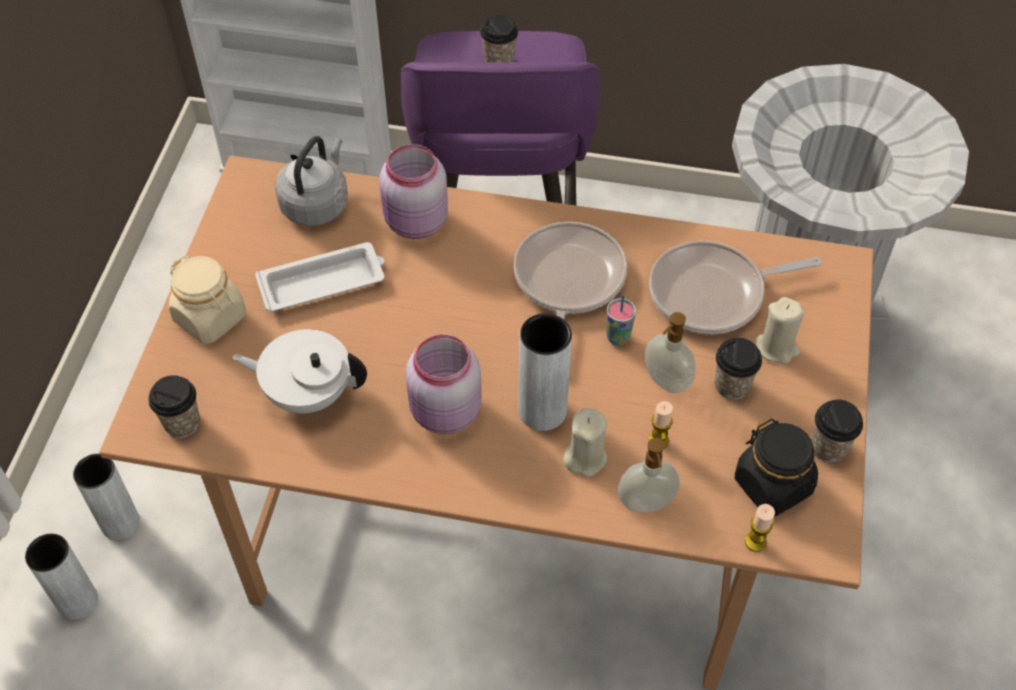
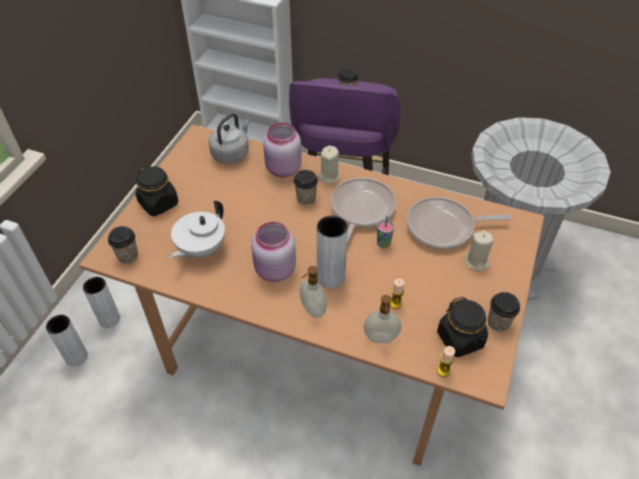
camera: 10 degrees right, 5 degrees down
beige jar [169,256,246,344] -> black jar [135,165,178,216]
white teapot [232,329,367,413] -> white teapot turned 75 degrees counterclockwise [168,200,225,258]
white tray [255,242,385,312] -> none
beige candle [564,408,607,477] -> beige candle moved to [318,146,340,184]
soap dispenser [645,312,696,394] -> soap dispenser moved to [300,266,327,318]
cup [715,338,762,400] -> cup moved to [293,170,318,205]

